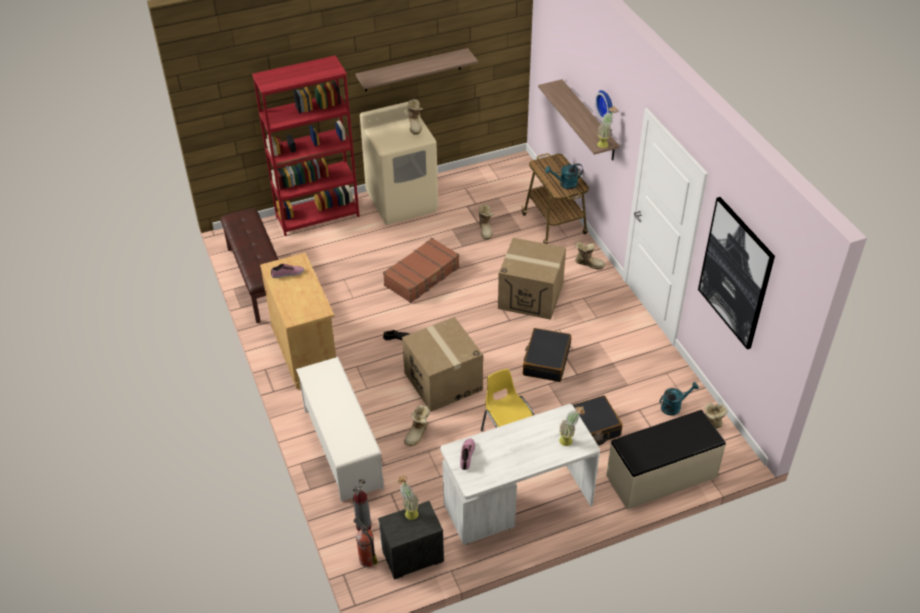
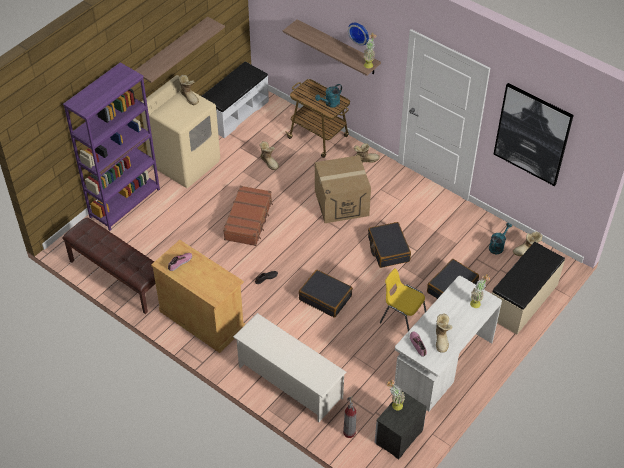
camera: 30 degrees left, 5 degrees up
red bookcase [252,55,360,236] -> purple bookcase [63,62,160,231]
fire extinguisher [354,517,378,567] -> none
cardboard box [402,317,483,412] -> black suitcase [299,270,353,318]
boot [404,405,430,446] -> boot moved to [436,313,452,353]
none -> white bench [202,62,269,139]

